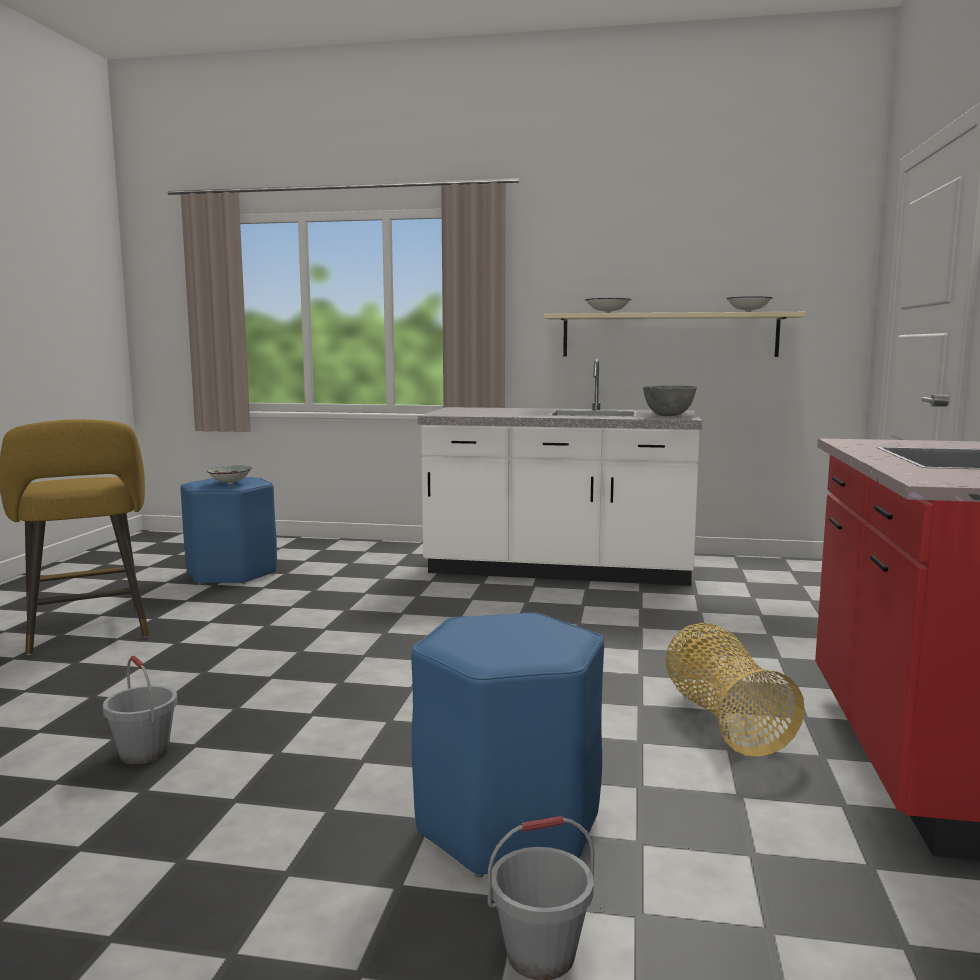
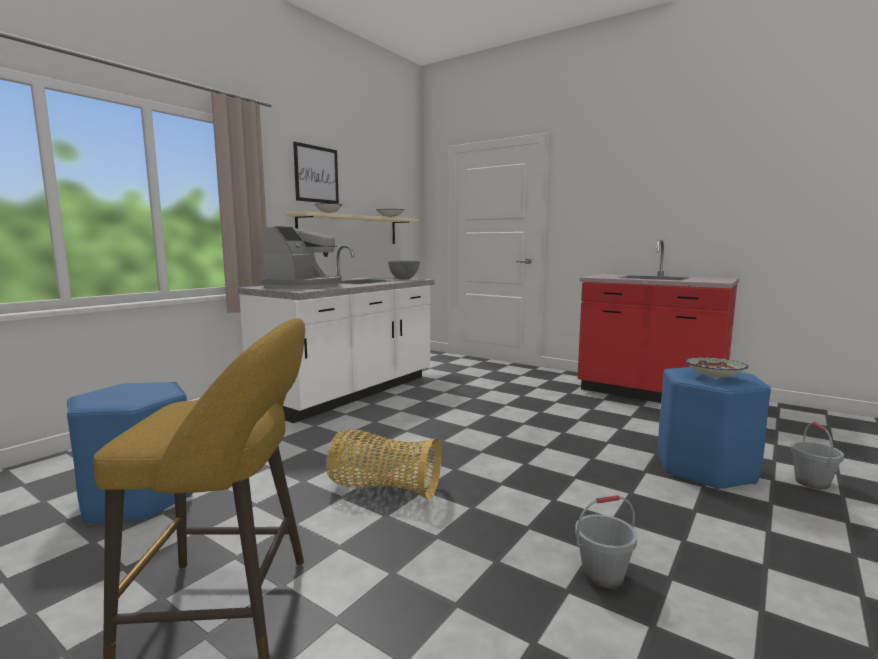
camera: 65 degrees left, 0 degrees up
bowl [207,466,252,484] -> bowl moved to [685,357,748,379]
basket [666,623,805,757] -> basket moved to [326,430,441,499]
none -> coffee machine [262,226,341,289]
none -> picture [293,142,339,204]

